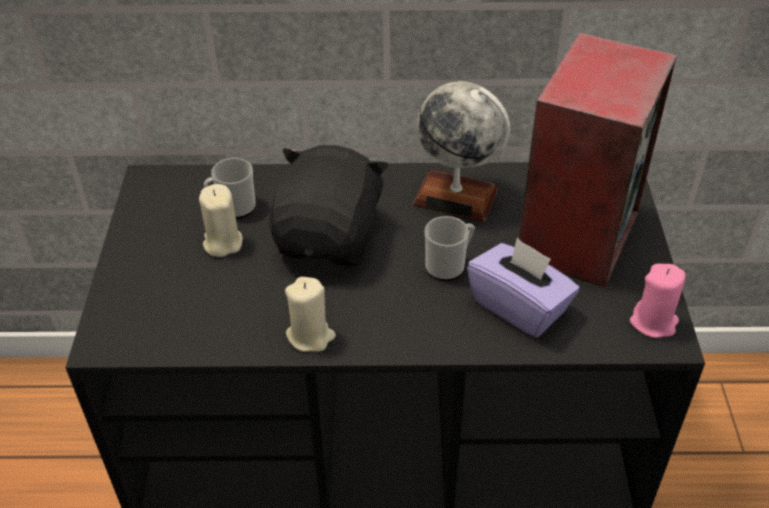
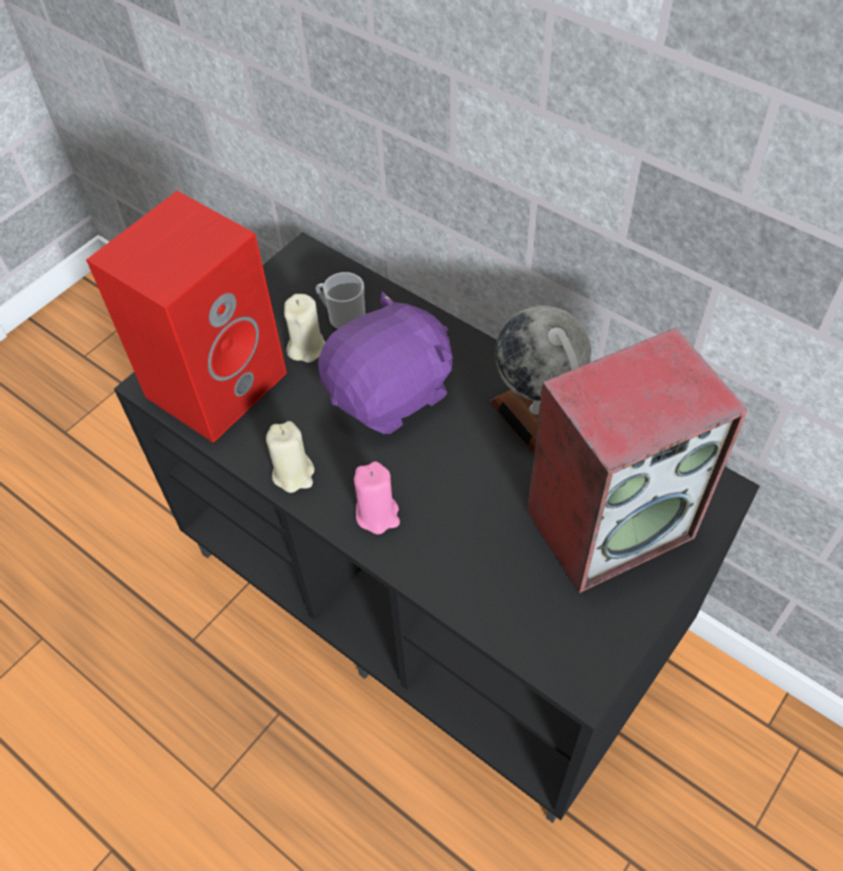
camera: 40 degrees right, 10 degrees up
black plush toy [269,145,389,266] -> purple plush toy [318,291,453,434]
mug [424,216,475,281] -> none
purple tissue box [467,237,580,338] -> none
pink candle [630,264,686,338] -> pink candle moved to [354,461,400,534]
none -> red speaker [86,191,287,443]

